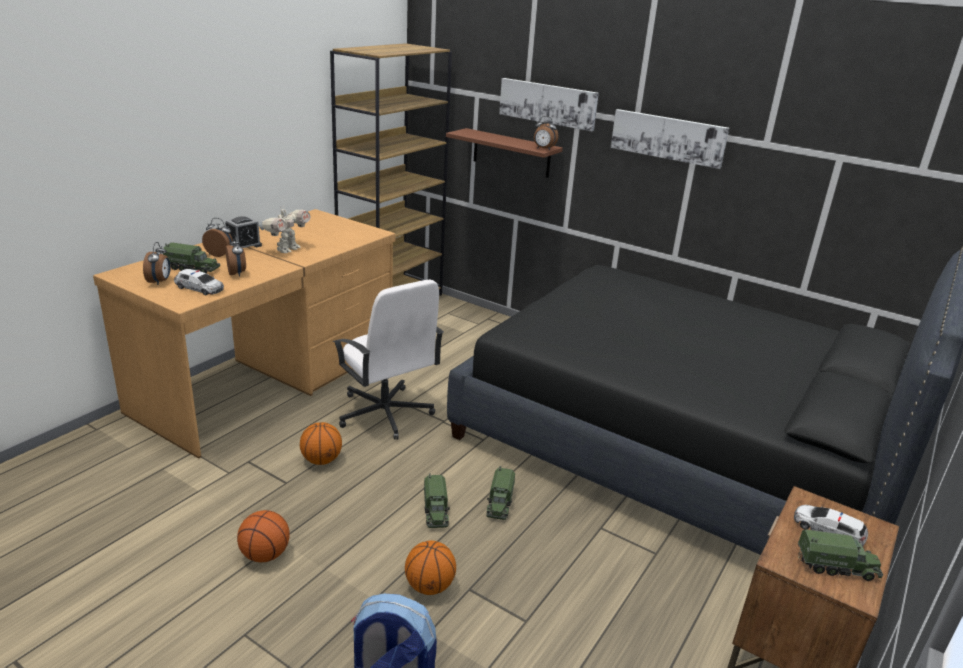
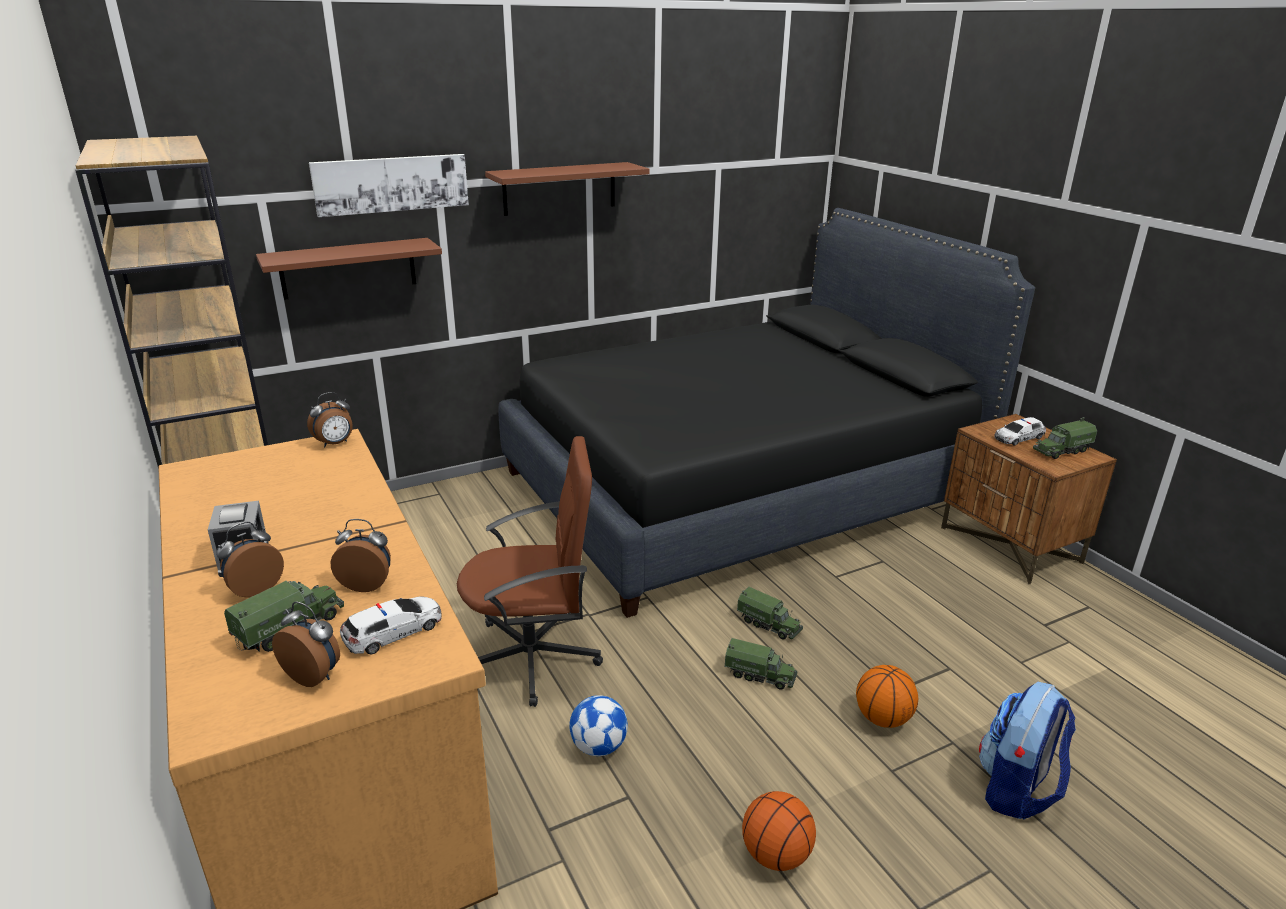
camera: 60 degrees left, 0 degrees up
toy robot [259,205,311,253] -> none
basketball [300,422,342,465] -> football [569,695,628,756]
white office chair [333,280,444,440] -> brown office chair [457,436,603,707]
alarm clock [534,116,558,150] -> alarm clock moved to [307,392,353,447]
picture [611,109,729,169] -> brown shelf [485,162,650,216]
toy truck [798,529,883,581] -> toy truck turned 150 degrees counterclockwise [1033,417,1097,459]

